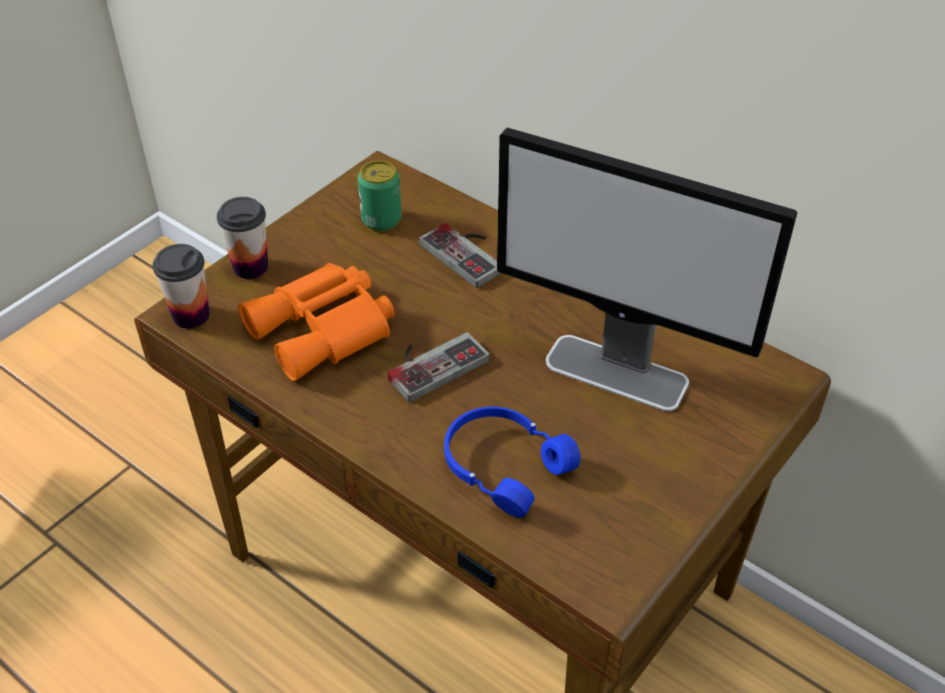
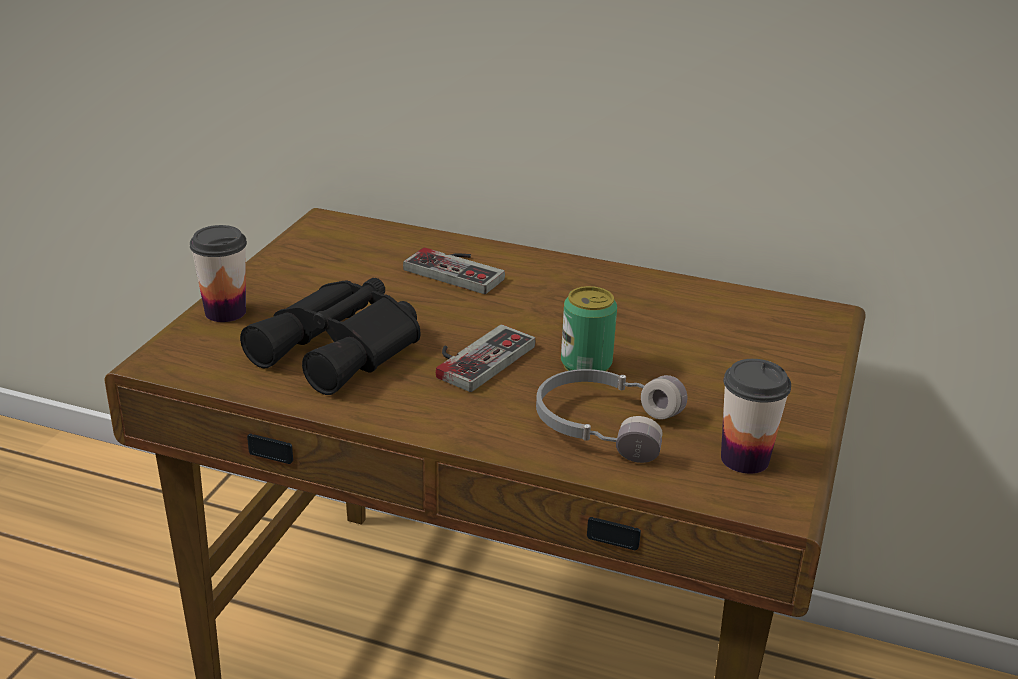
camera: 20 degrees left, 15 degrees down
cup [153,244,210,329] -> cup moved to [721,359,791,474]
orange binoculars [238,263,395,381] -> black binoculars [240,278,420,395]
can [358,160,402,232] -> can moved to [561,286,617,371]
blue headphones [444,407,581,518] -> grey headphones [536,369,687,463]
monitor [497,128,797,411] -> none

